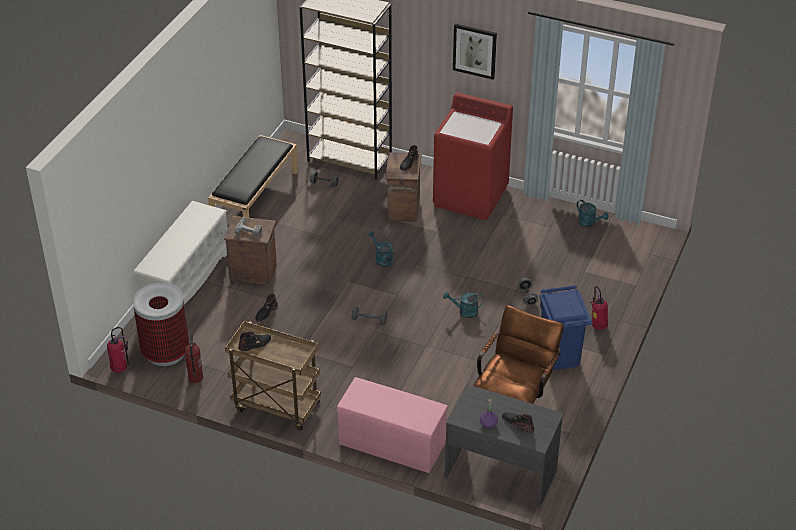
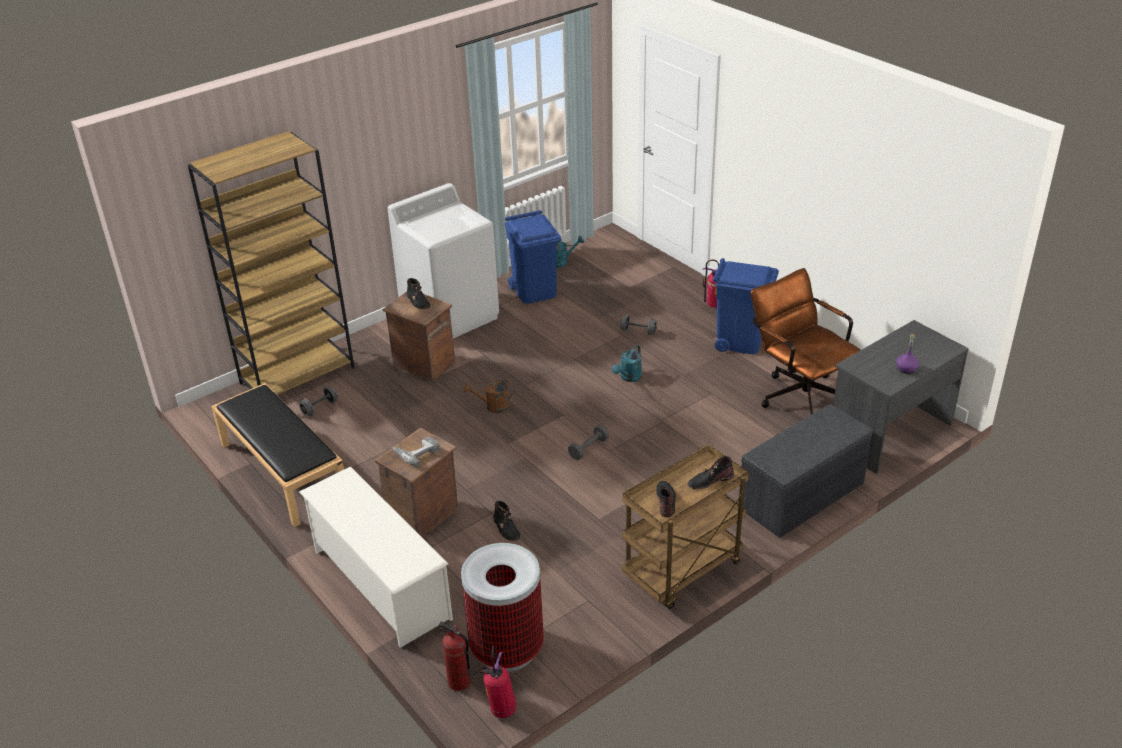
camera: 60 degrees left, 5 degrees down
fire extinguisher [185,334,203,383] -> fire extinguisher moved to [439,622,471,691]
pink bench [337,377,448,473] -> grey bench [739,404,873,538]
turquoise watering can [368,231,394,267] -> brown watering can [464,380,514,413]
red washing machine [433,92,513,220] -> white washing machine [388,183,499,338]
picture [453,23,497,80] -> none
black boot [502,412,534,434] -> black boot moved to [688,456,734,489]
none -> blue trash can [504,210,561,304]

